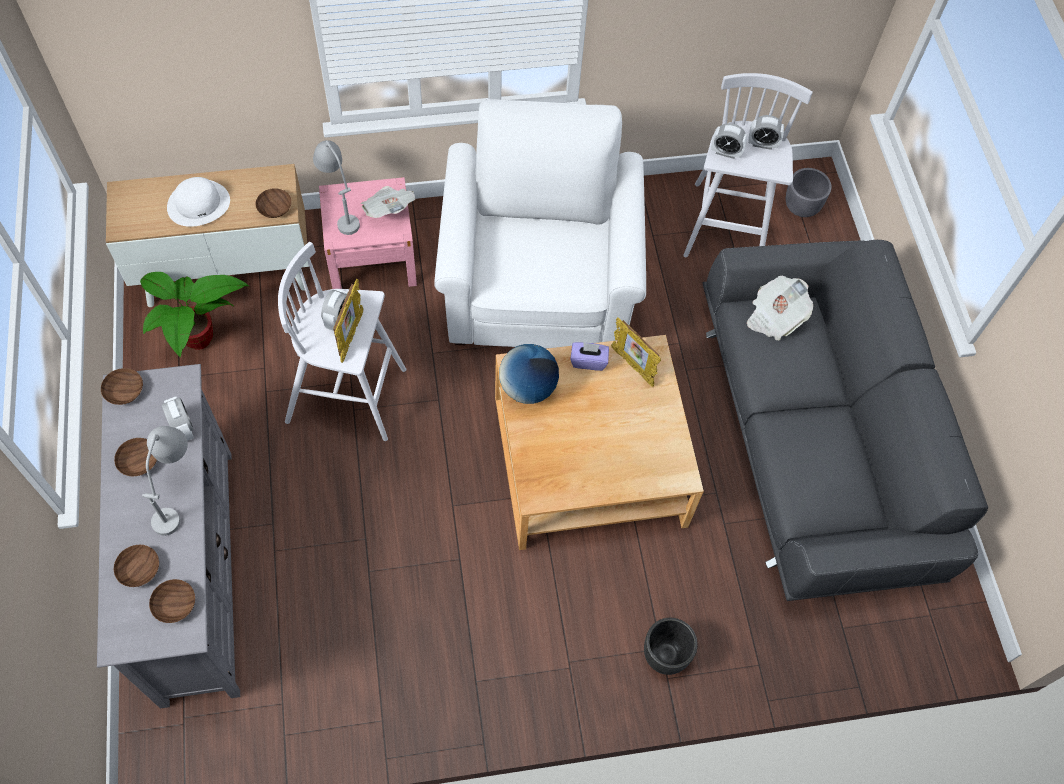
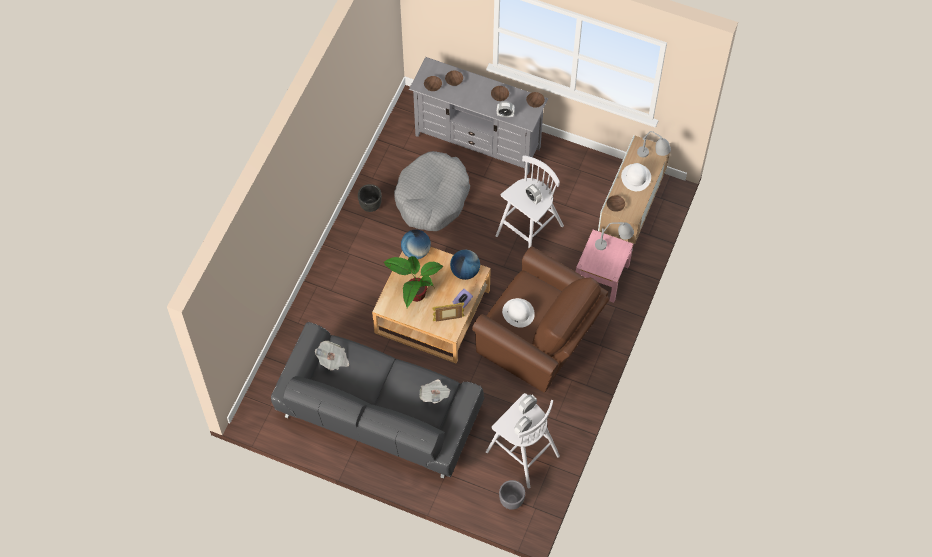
camera: 125 degrees right, 0 degrees up
potted plant [140,272,249,358] -> potted plant moved to [384,256,443,308]
grey table lamp [142,426,188,536] -> grey table lamp moved to [637,131,671,157]
picture frame [333,279,364,363] -> none
newspaper [361,186,416,218] -> newspaper moved to [315,341,349,371]
white armchair [434,99,646,349] -> brown armchair [472,246,609,393]
black planter [644,618,698,675] -> black planter moved to [358,184,382,212]
none -> grey dog bed [394,151,470,231]
none -> globe [401,230,431,259]
none -> white hat [502,298,535,328]

